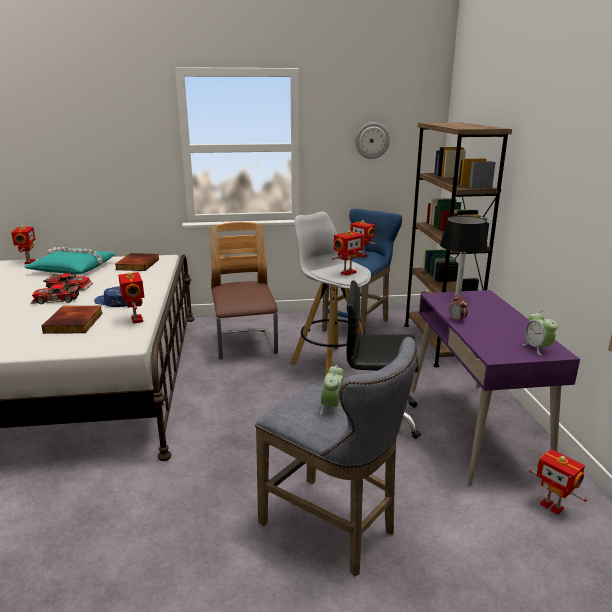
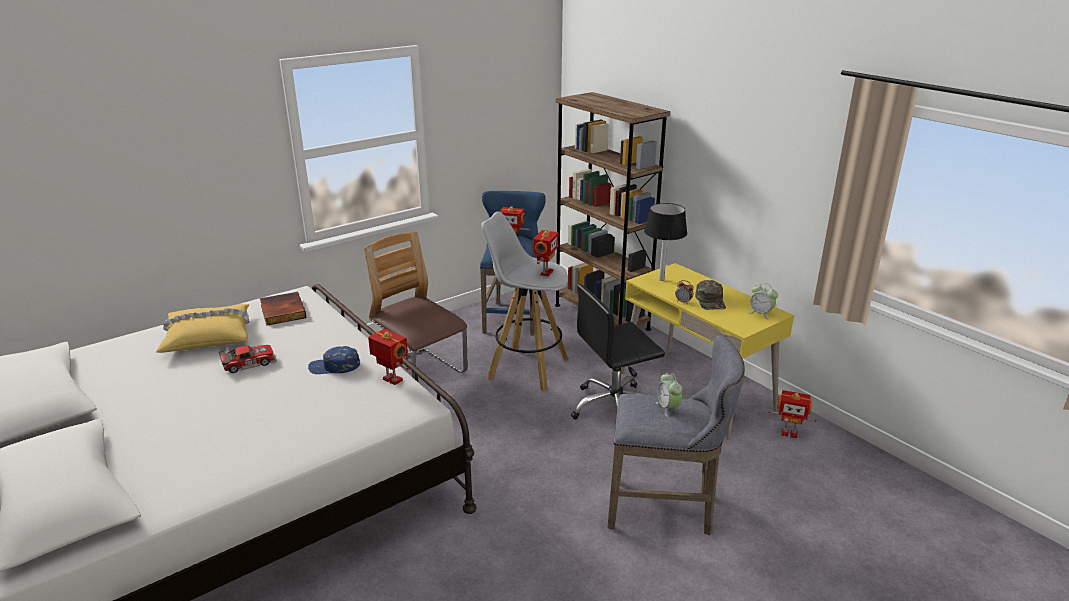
camera: 30 degrees left, 5 degrees up
toy robot [11,225,36,264] -> none
turquoise pillow [24,247,116,274] -> yellow pillow [156,304,250,353]
toy car [31,284,80,304] -> none
book [42,306,103,334] -> none
wall clock [355,122,390,159] -> none
purple desk [411,290,580,486] -> yellow desk [621,263,794,440]
none -> green cap [695,280,726,310]

